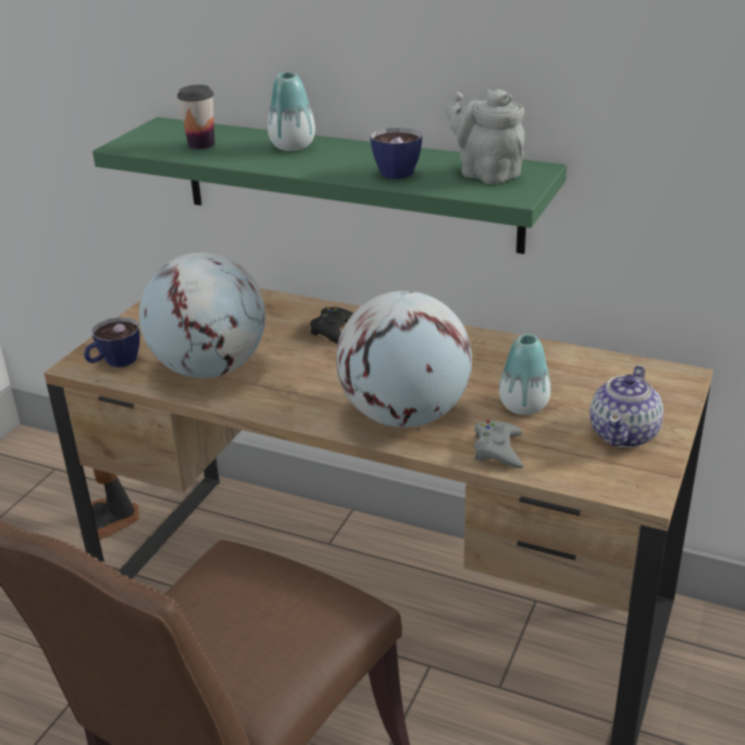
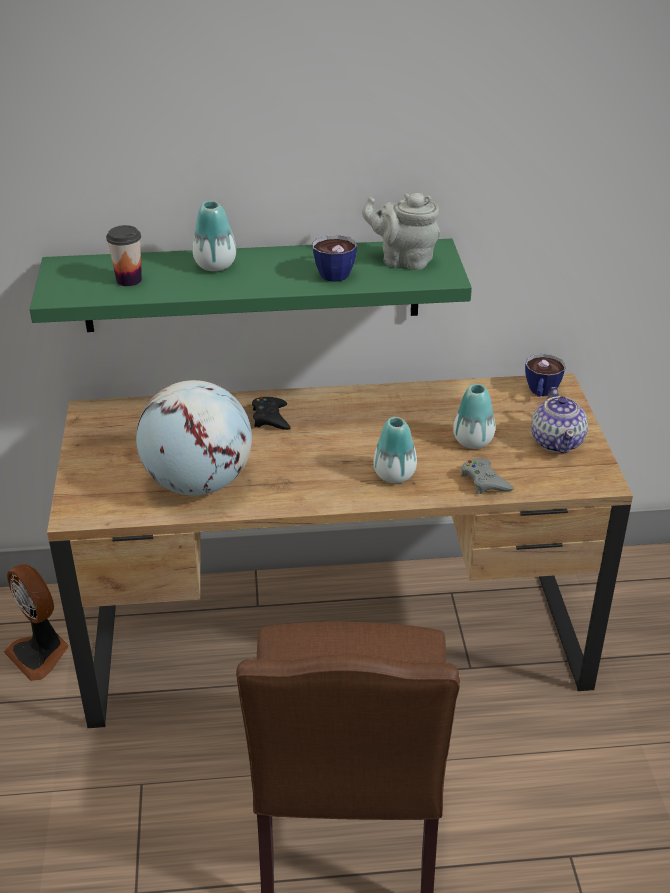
camera: 30 degrees left, 5 degrees up
cup [84,317,140,367] -> cup moved to [525,354,566,397]
globe [336,291,472,427] -> vase [373,417,417,483]

